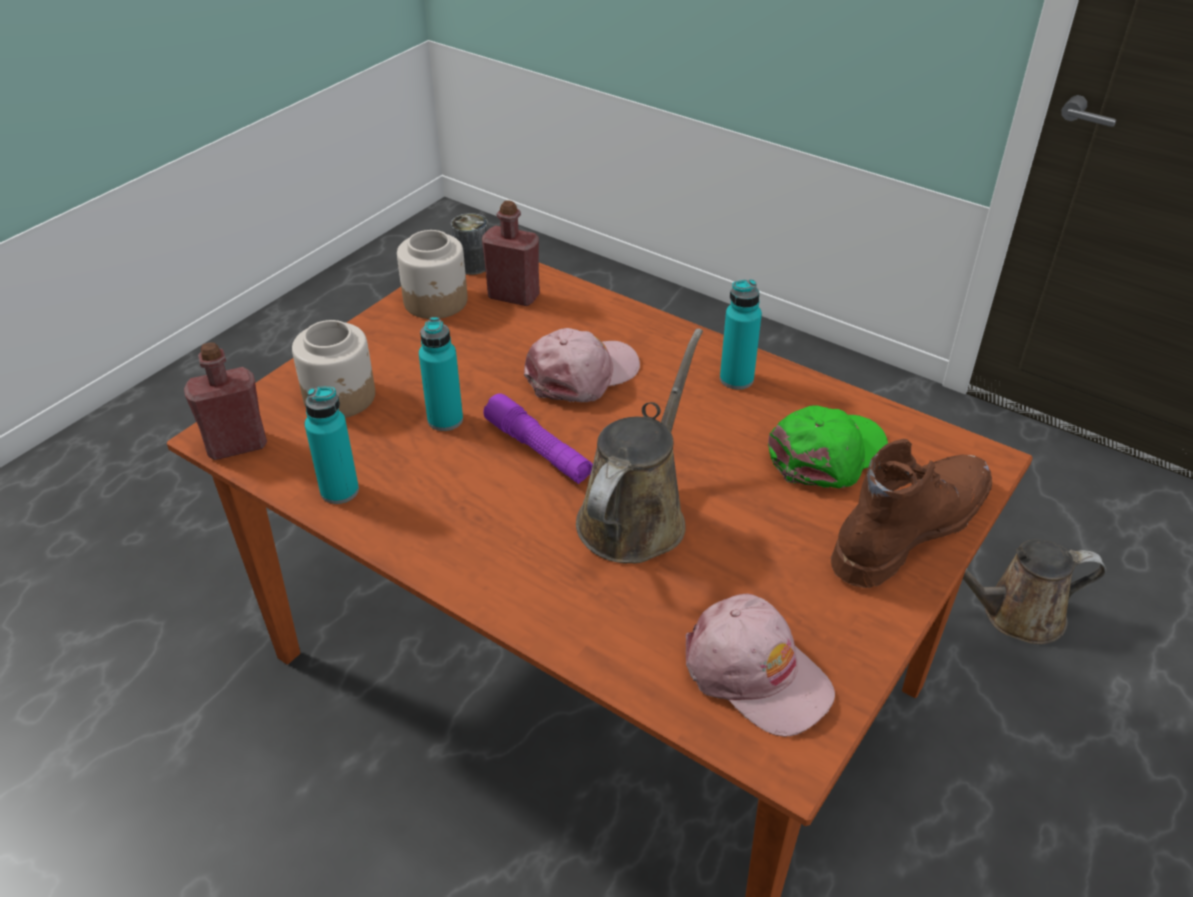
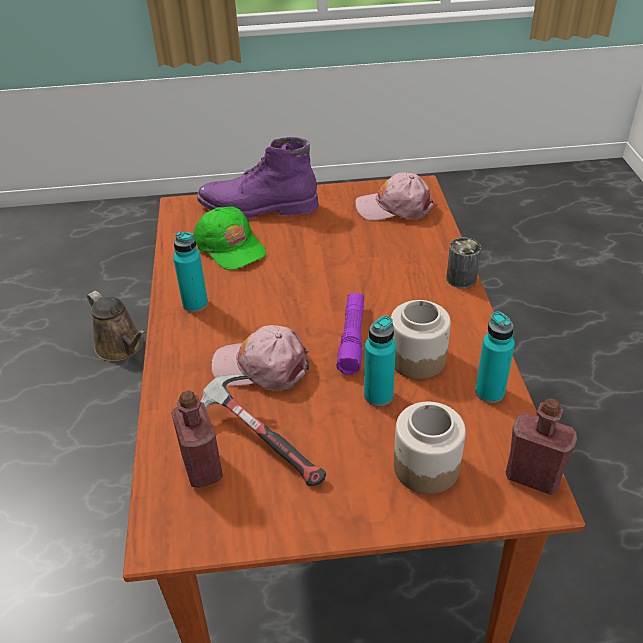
camera: 130 degrees left, 0 degrees up
jar [397,230,468,319] -> jar moved to [391,300,451,379]
can [451,213,488,275] -> can moved to [446,237,481,288]
brown watering can [576,328,703,563] -> none
pink cap [686,593,835,737] -> pink cap turned 90 degrees counterclockwise [355,172,433,220]
green cap [768,405,888,488] -> green cap turned 135 degrees counterclockwise [193,207,266,270]
brown boot [831,439,992,588] -> purple boot [197,137,319,218]
none -> hammer [200,374,326,486]

